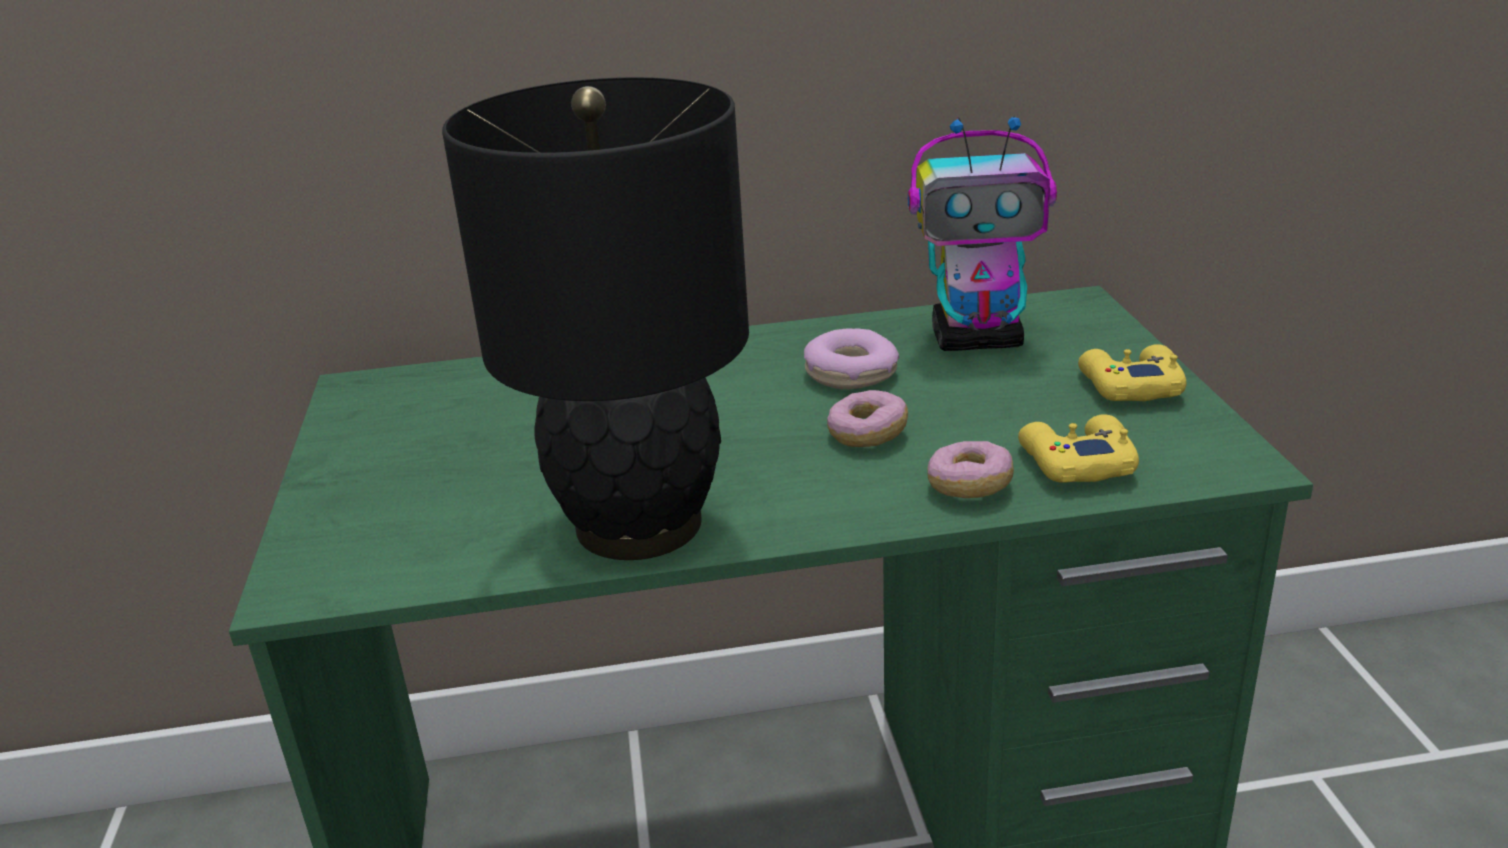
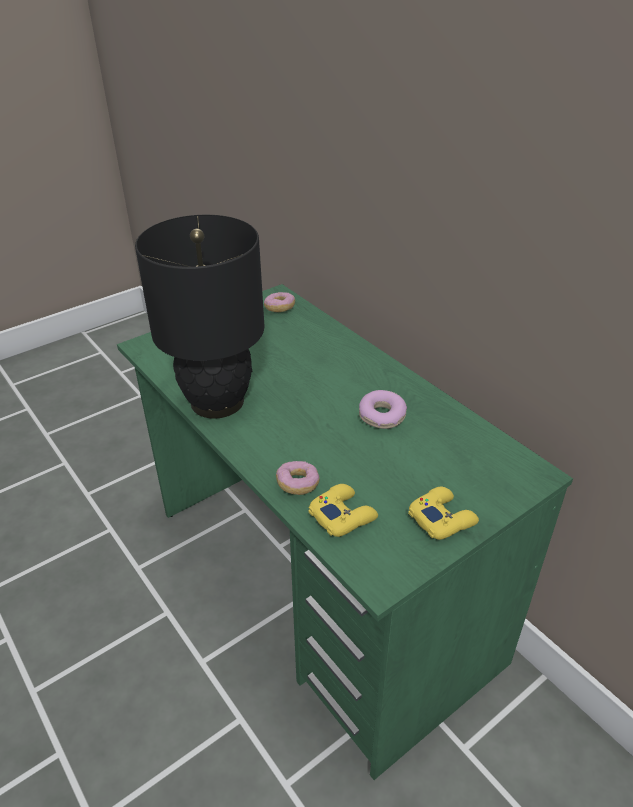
camera: 60 degrees right, 10 degrees up
donut [827,390,908,447] -> donut moved to [264,292,295,312]
toy robot [908,116,1057,351] -> none

